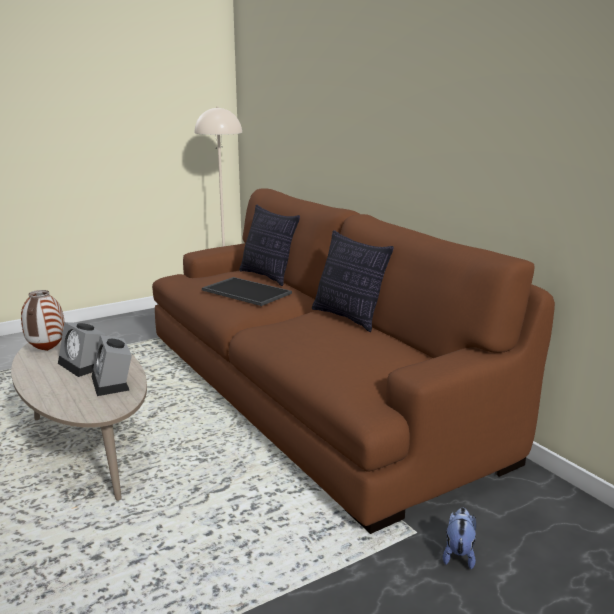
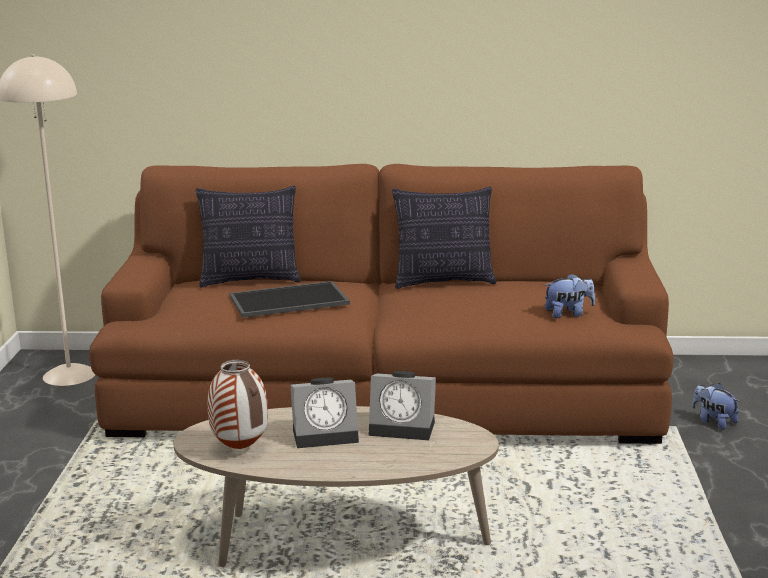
camera: 55 degrees left, 0 degrees up
none -> plush toy [545,273,595,318]

